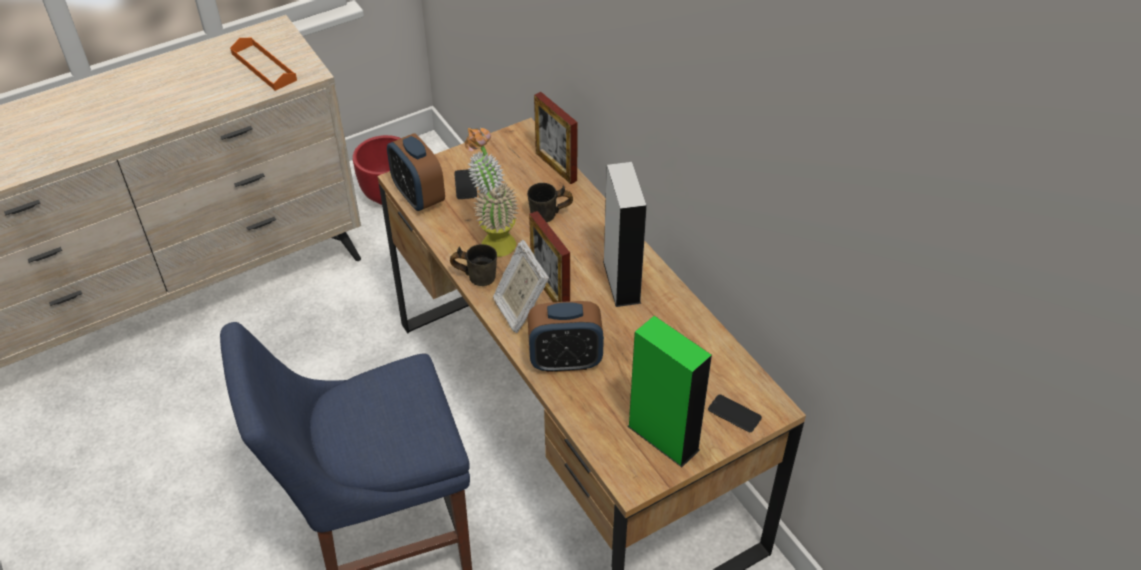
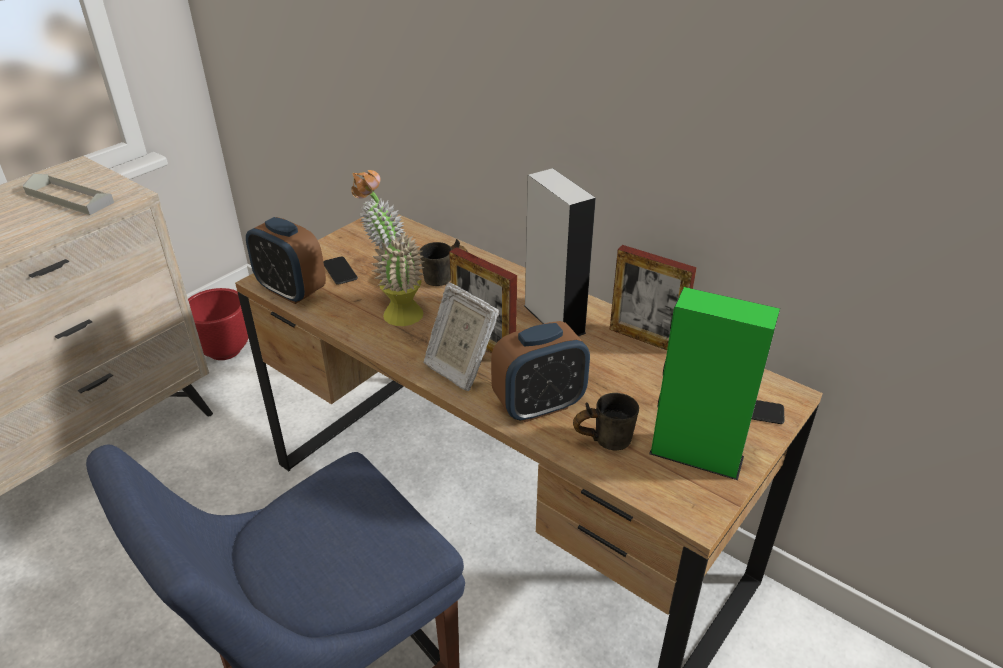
camera: 20 degrees left, 10 degrees down
orange tray [230,38,297,91] -> grey tray [23,174,114,215]
grey mug [450,244,497,286] -> grey mug moved to [573,393,639,450]
picture frame [534,92,578,184] -> picture frame moved to [610,245,697,350]

